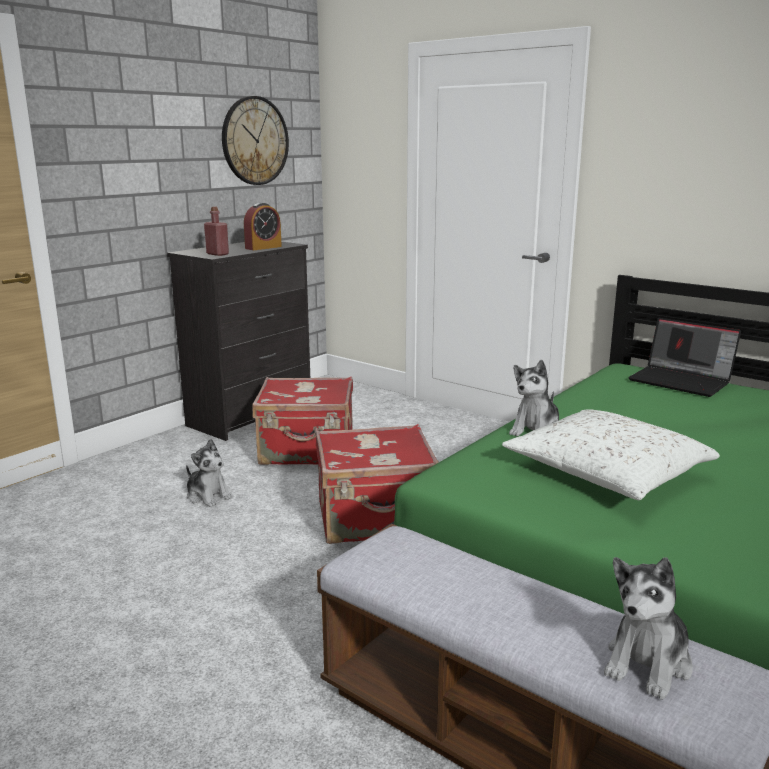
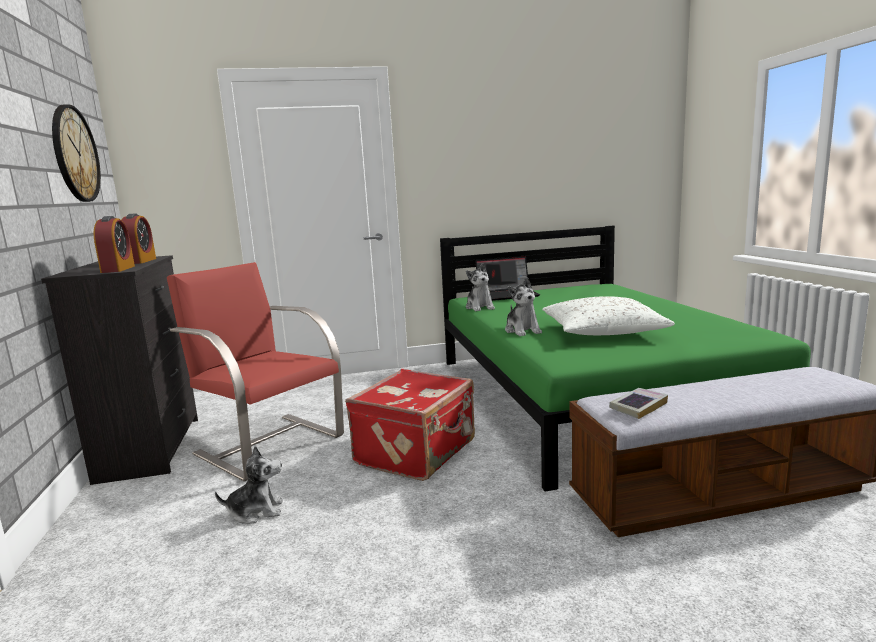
camera: 50 degrees left, 5 degrees down
red bottle [204,207,229,256] -> alarm clock [94,216,135,273]
red suitcase [252,377,353,465] -> red armchair [167,262,344,482]
plush toy [604,557,693,699] -> plush toy moved to [466,263,495,311]
none -> book [609,388,668,419]

